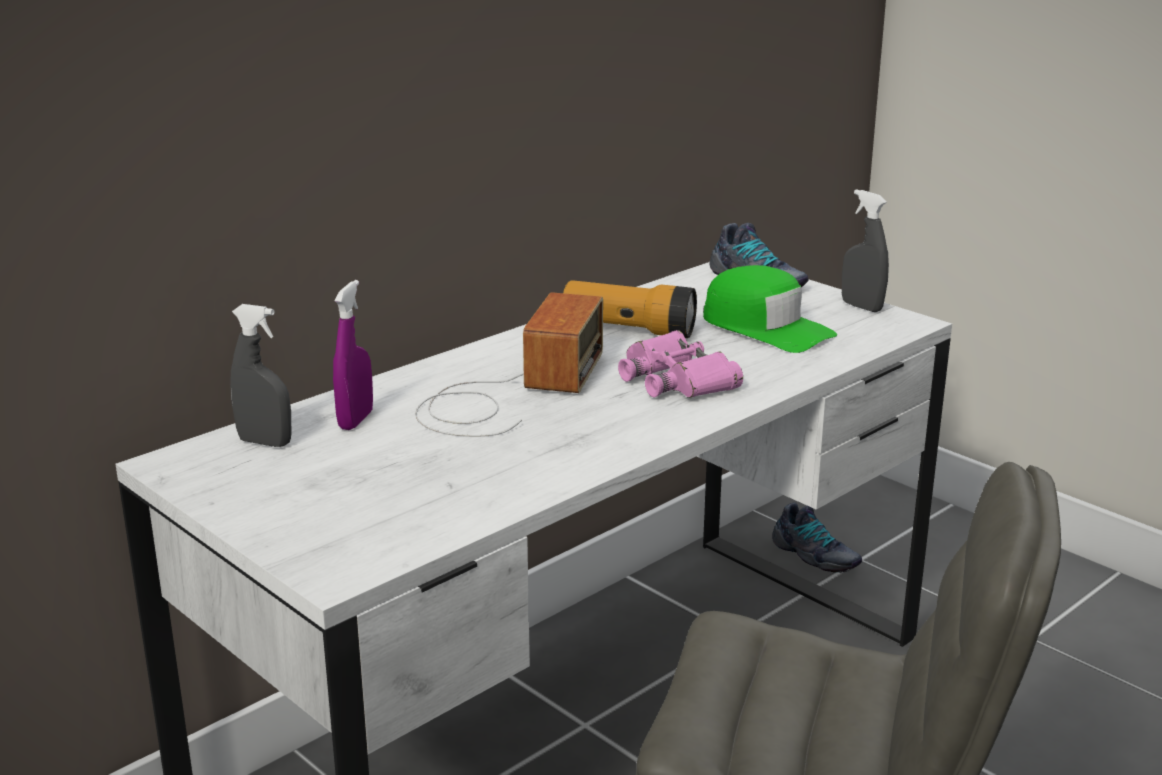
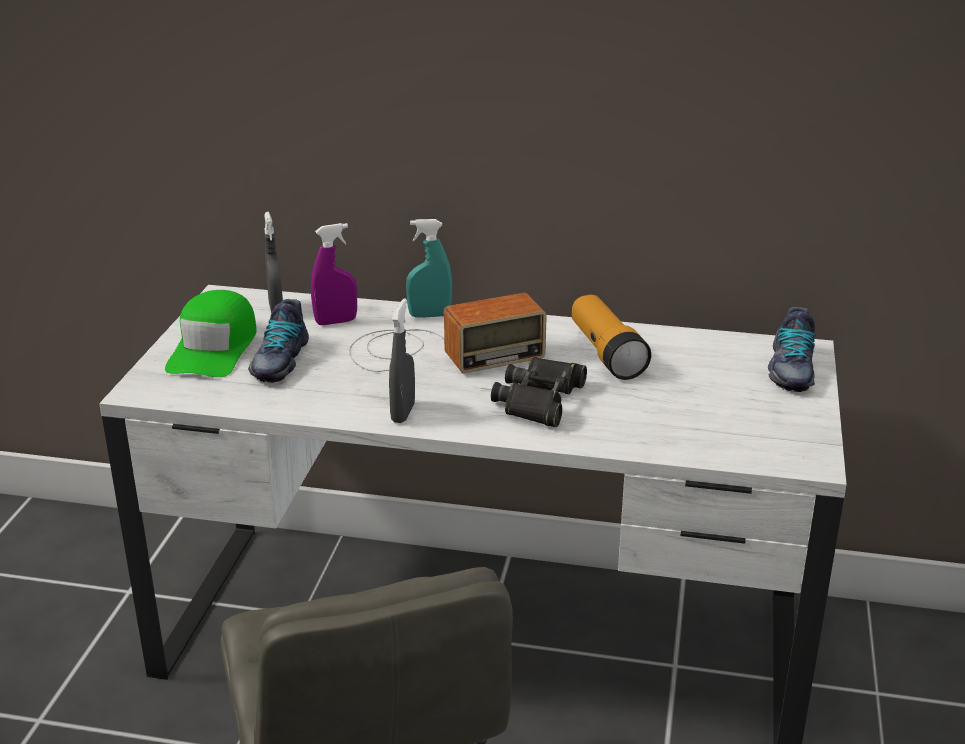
camera: 55 degrees right, 5 degrees up
pink binoculars [618,330,743,398] -> black binoculars [491,357,587,427]
green cap [703,265,837,353] -> green cap moved to [165,290,257,377]
shoe [772,502,862,573] -> shoe moved to [248,299,309,383]
grey spray bottle [842,189,889,312] -> grey spray bottle moved to [389,299,415,423]
none -> turquoise spray bottle [406,219,452,318]

